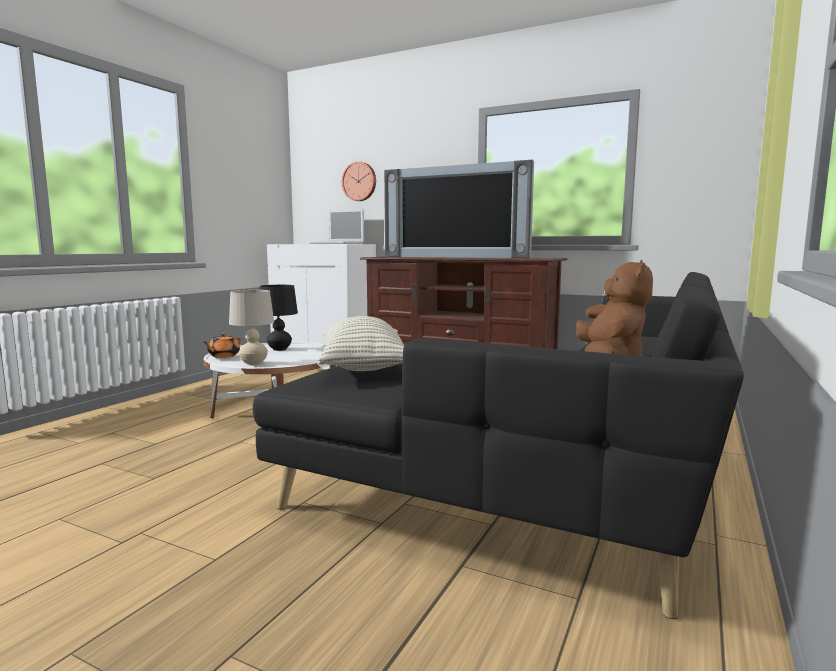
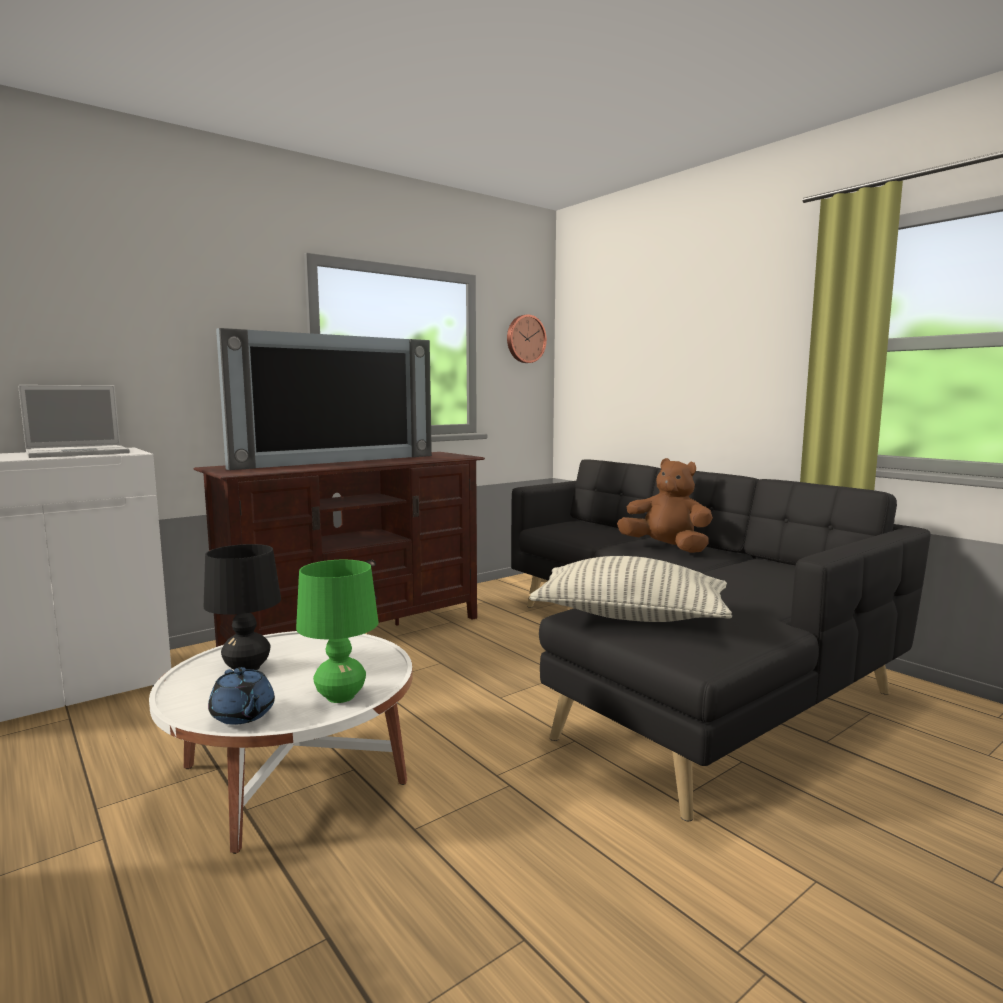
camera: 65 degrees left, 0 degrees up
orange teapot [204,333,241,358] -> blue teapot [208,667,275,725]
beige table lamp [229,290,274,365] -> green table lamp [296,560,379,703]
wall clock [342,161,376,201] -> wall clock moved to [507,314,547,363]

